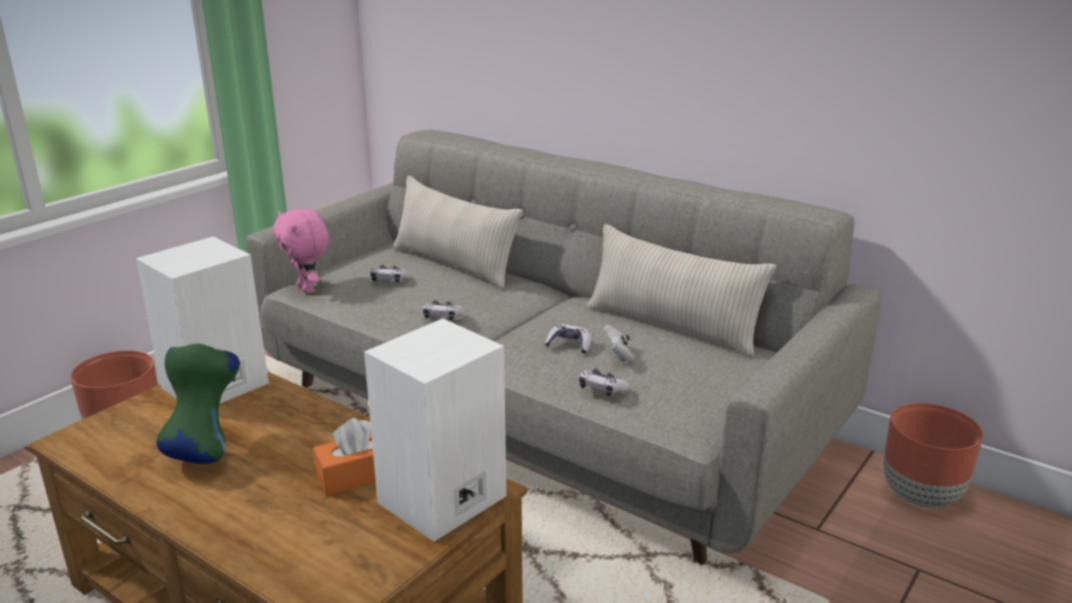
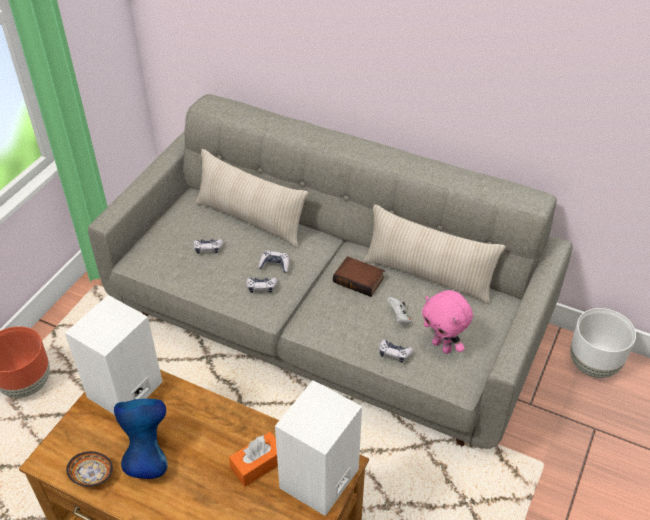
camera: 10 degrees left, 20 degrees up
green vase [157,344,240,464] -> blue vase [114,399,168,479]
pink plush toy [273,208,329,294] -> pink plush toy moved to [422,290,473,354]
game controller [545,324,591,353] -> game controller moved to [258,251,289,273]
brown planter [883,403,983,508] -> white planter [570,308,636,378]
none -> bowl [66,451,113,487]
none -> book [333,256,385,297]

